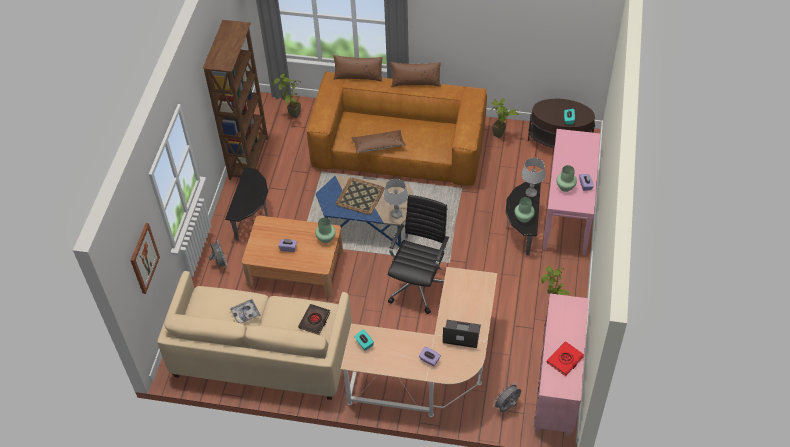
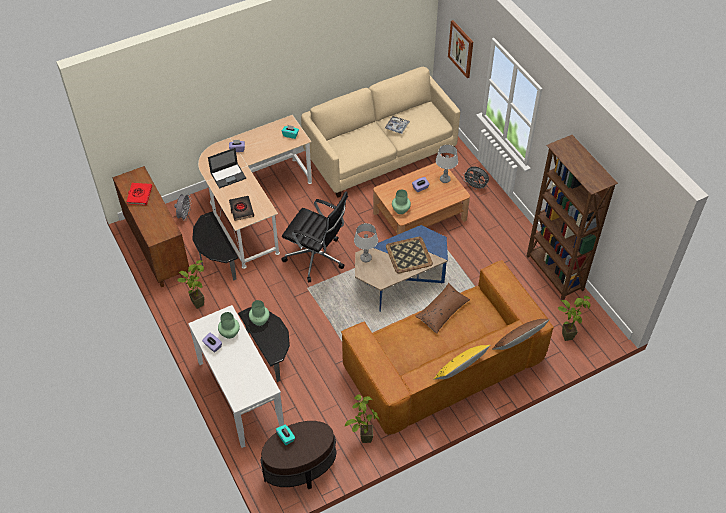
camera: 140 degrees right, 0 degrees up
side table [225,167,268,241] -> side table moved to [193,211,238,281]
black book [298,304,331,335] -> black book moved to [229,196,254,221]
black office chair [388,195,449,314] -> black office chair turned 45 degrees counterclockwise [281,191,348,282]
brown pillow [391,62,441,87] -> yellow pillow [434,345,490,380]
grey table lamp [521,158,546,197] -> grey table lamp moved to [436,145,458,183]
pink cabinet [534,293,589,437] -> brown cabinet [113,166,189,287]
pink console table [542,129,600,255] -> white console table [188,305,284,448]

